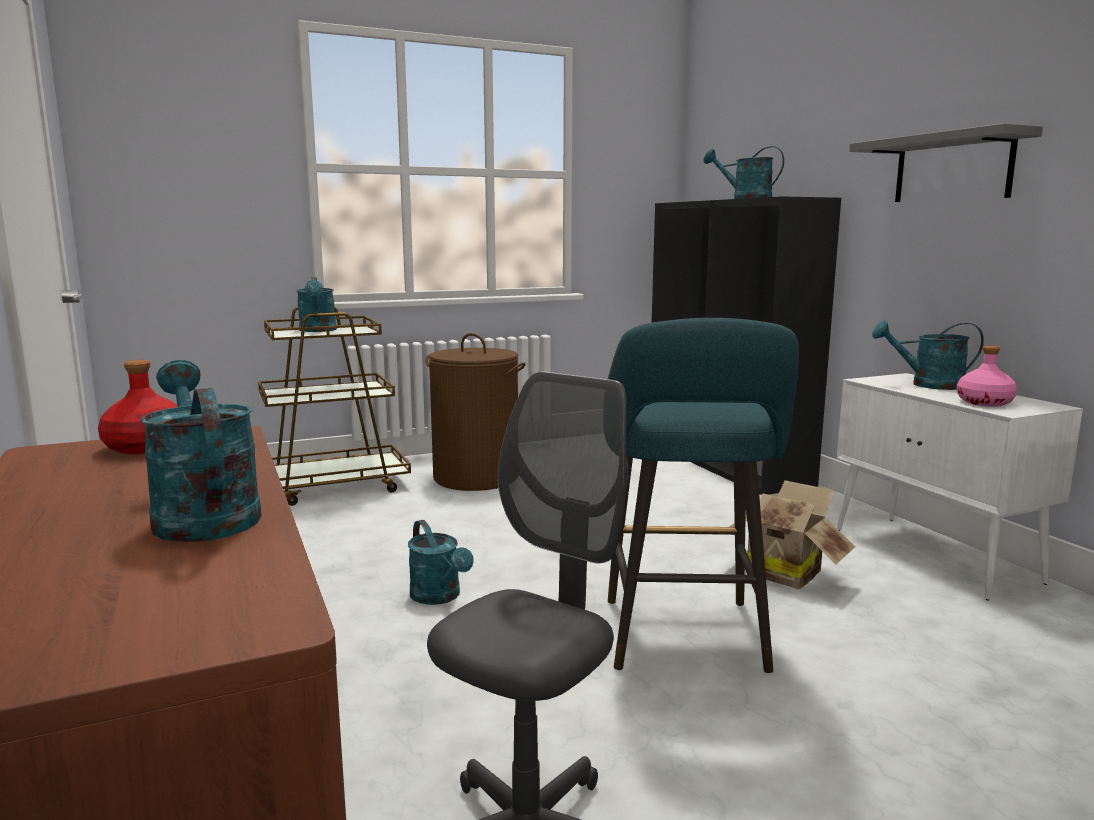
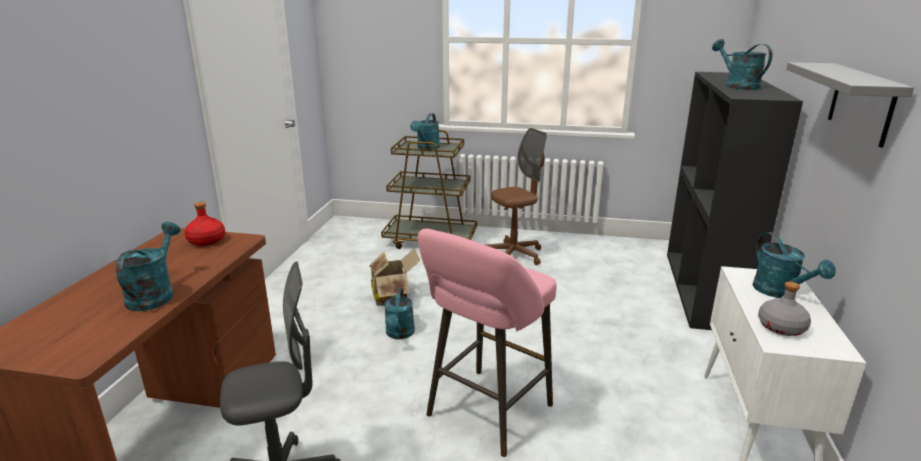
camera: 35 degrees right, 10 degrees up
brown laundry basket [425,333,525,491] -> brown office chair [486,128,547,265]
turquoise stool [608,318,799,673] -> pink stool [418,229,557,457]
cardboard box [729,480,855,589] -> cardboard box moved to [370,249,421,306]
turquoise watering can [872,320,984,390] -> turquoise watering can turned 150 degrees counterclockwise [753,232,836,298]
pink bottle [957,346,1017,407] -> grey bottle [758,281,811,336]

